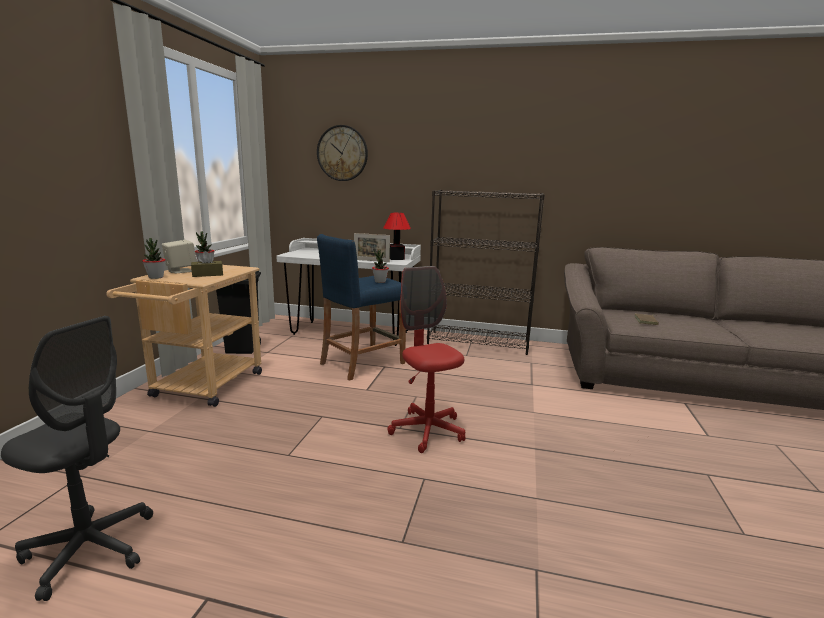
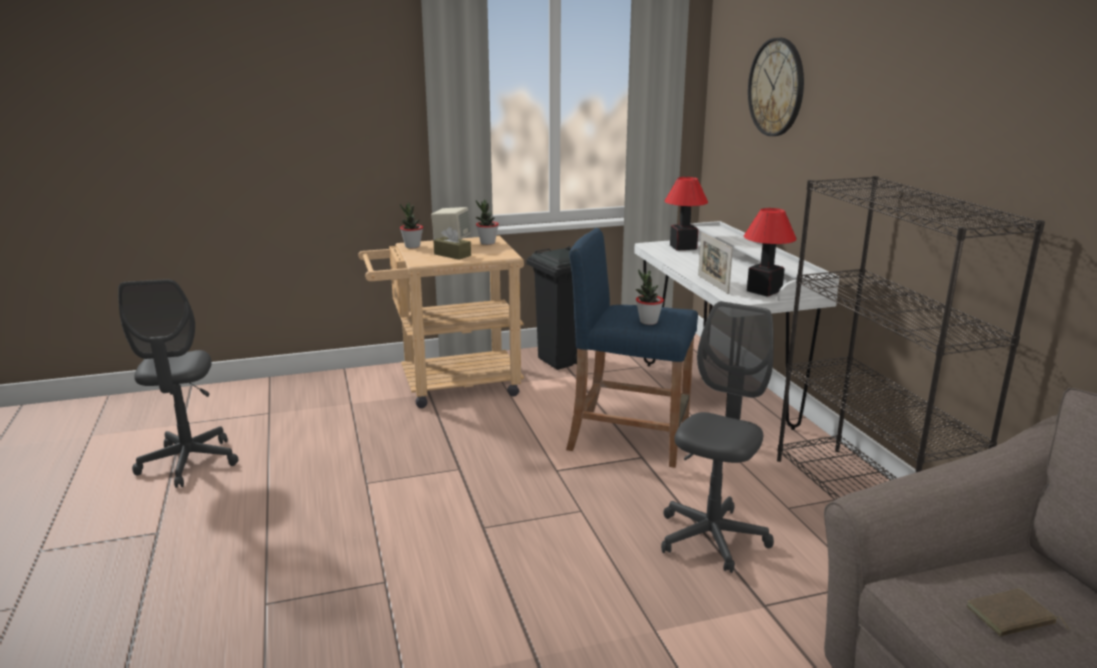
camera: 60 degrees right, 5 degrees up
red office chair [387,266,465,453] -> none
none -> grey office chair [661,301,774,573]
none -> table lamp [665,177,708,251]

